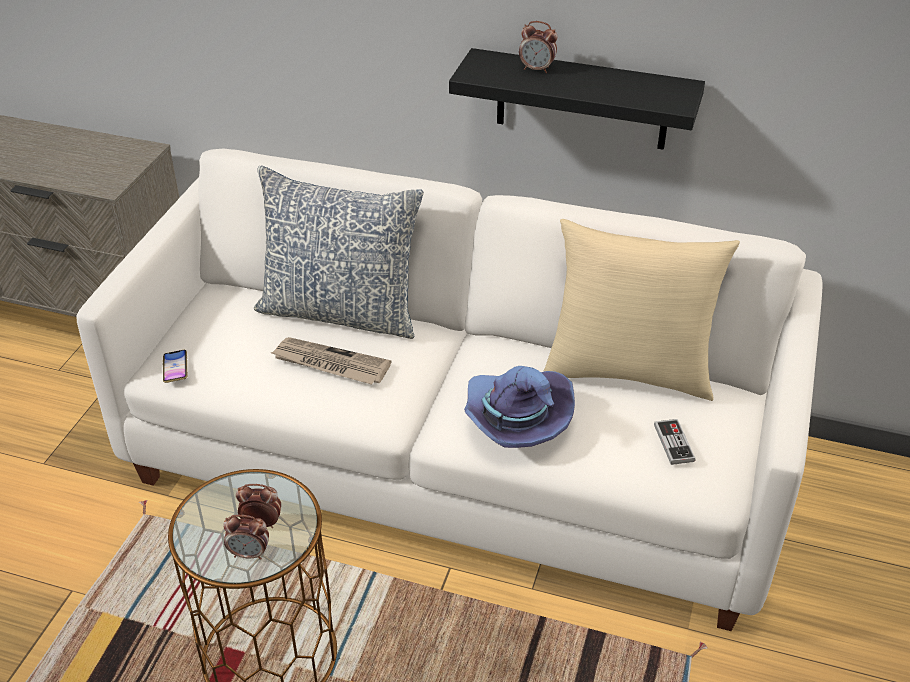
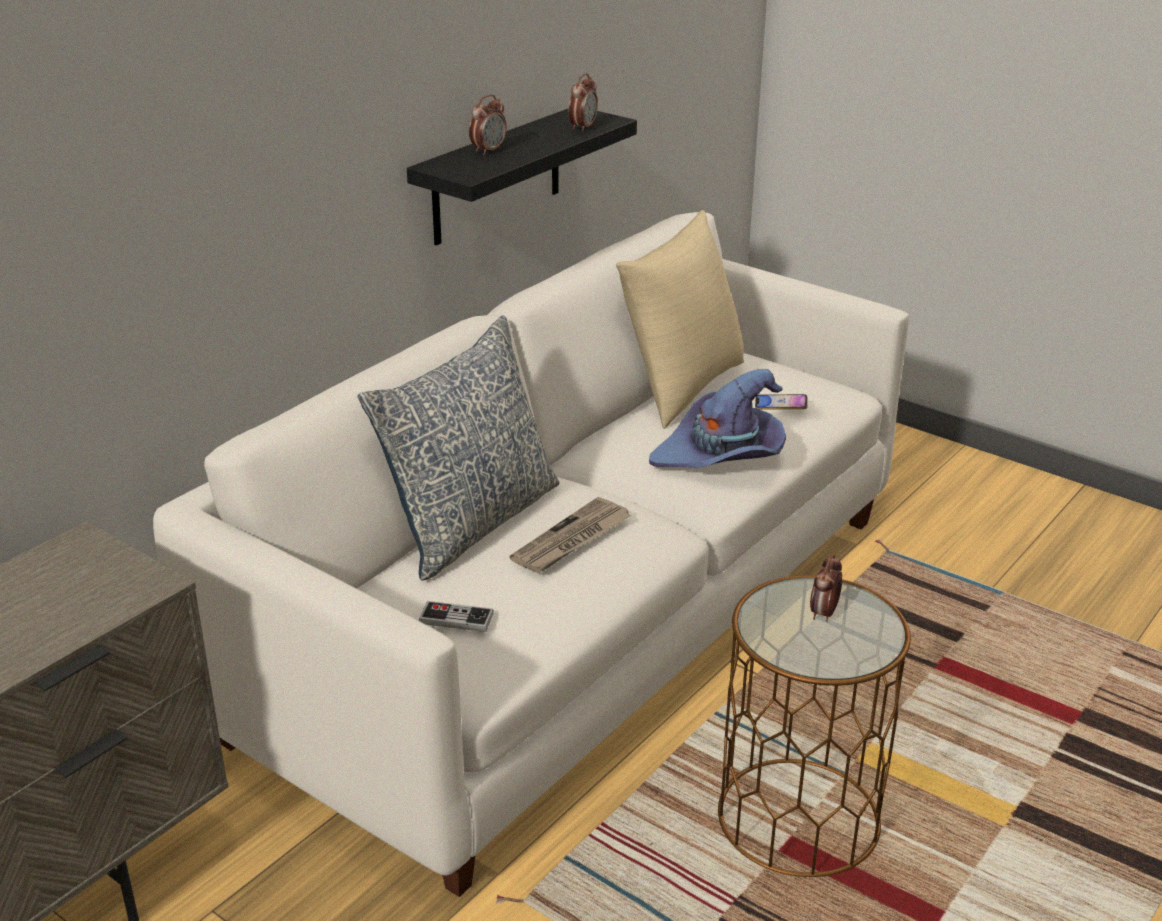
camera: 70 degrees left, 10 degrees down
phone [163,350,187,383] -> phone moved to [755,394,807,410]
alarm clock [223,515,269,560] -> alarm clock moved to [569,73,598,132]
game controller [654,419,695,465] -> game controller moved to [419,601,494,632]

